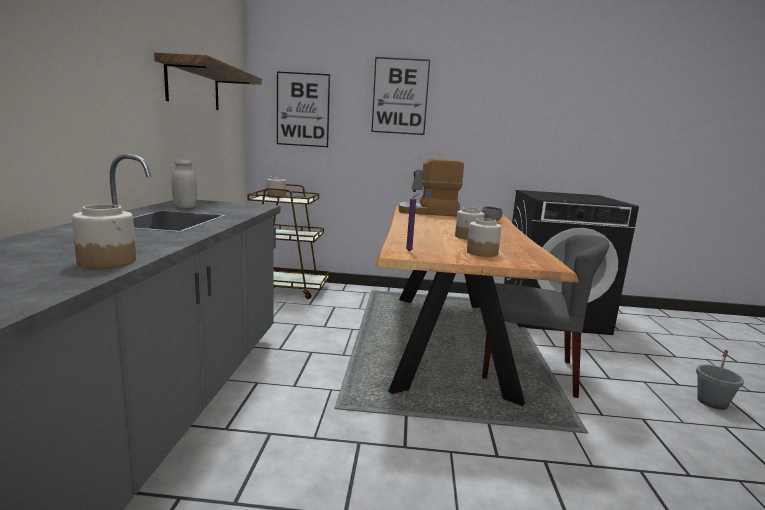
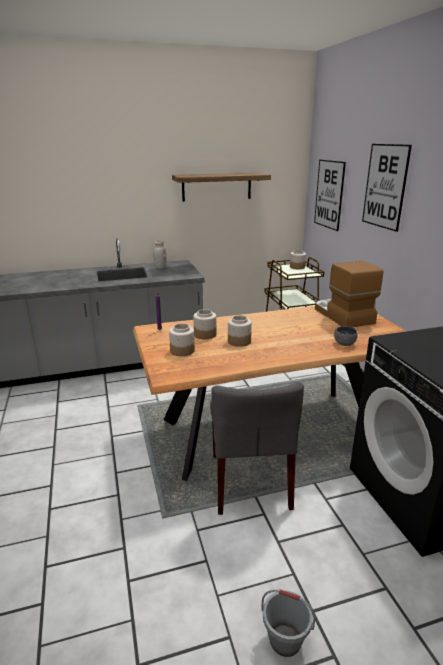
camera: 70 degrees right, 10 degrees up
jar [72,204,136,269] -> jar moved to [193,309,217,340]

